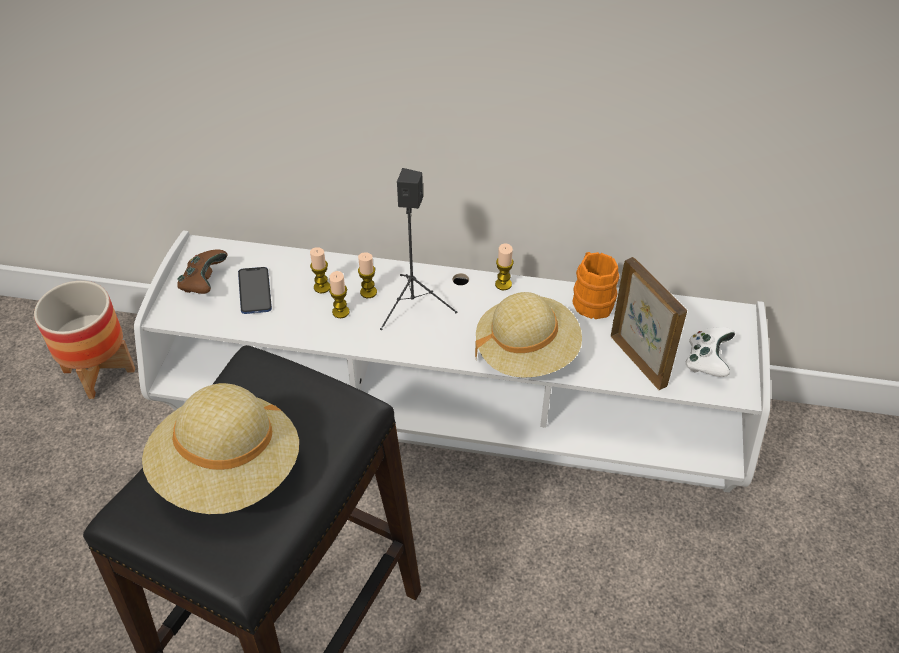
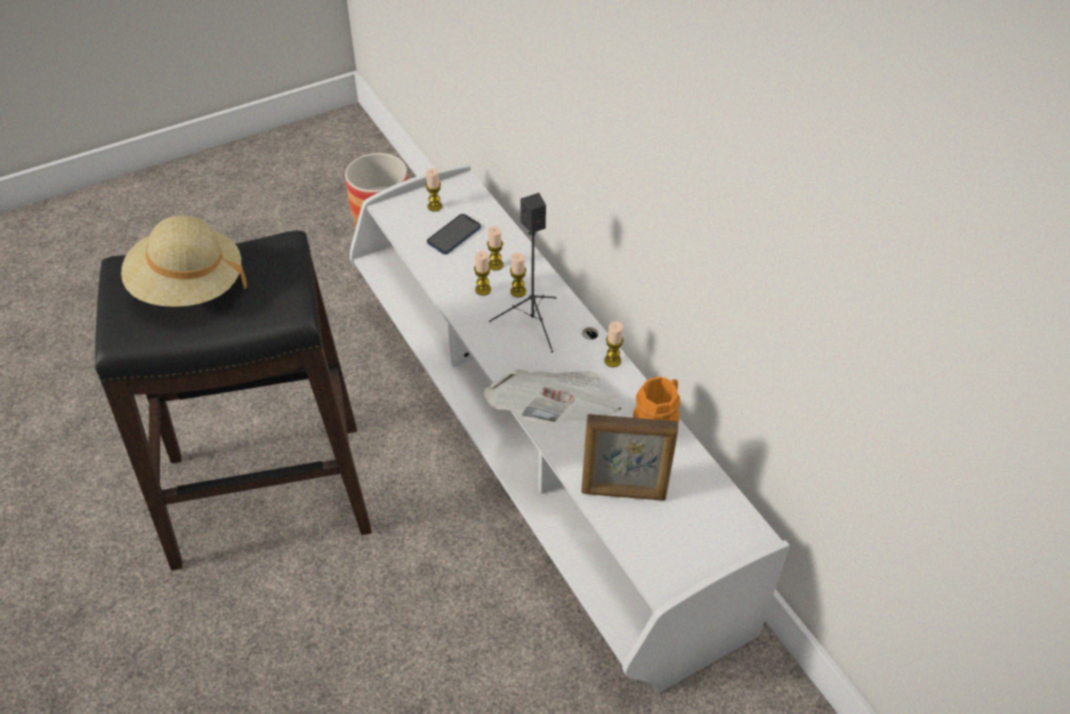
camera: 50 degrees right, 0 degrees up
brown game controller [177,249,228,294] -> candle [425,168,442,212]
beige hat [475,292,582,378] -> newspaper [484,370,621,423]
picture frame [611,257,687,390] -> picture frame turned 75 degrees clockwise [582,414,678,501]
white game controller [686,327,735,377] -> none

